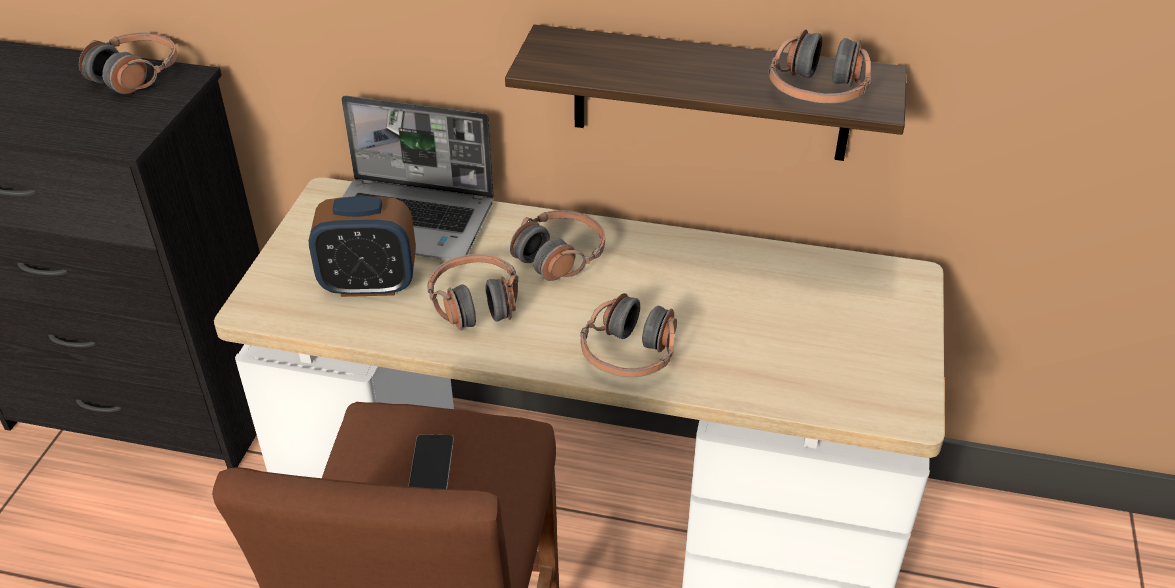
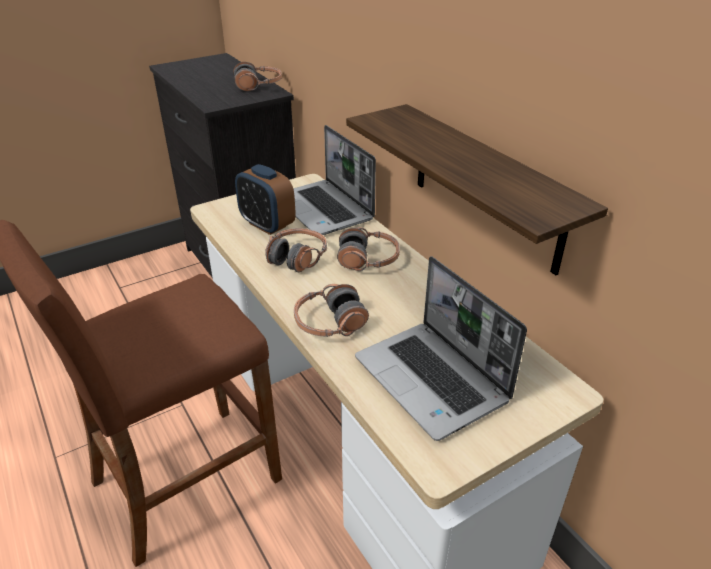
camera: 45 degrees right, 5 degrees down
phone [408,435,454,489] -> none
headphones [768,30,871,103] -> none
none -> laptop [355,256,527,441]

